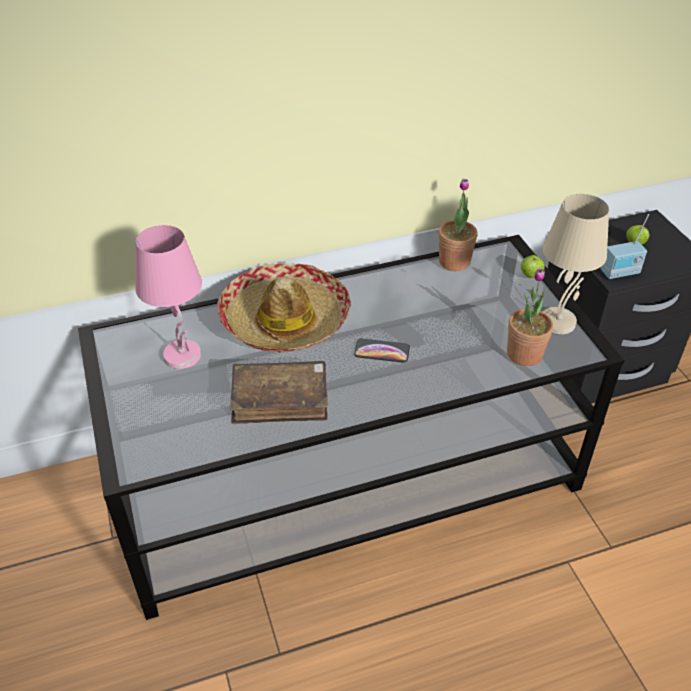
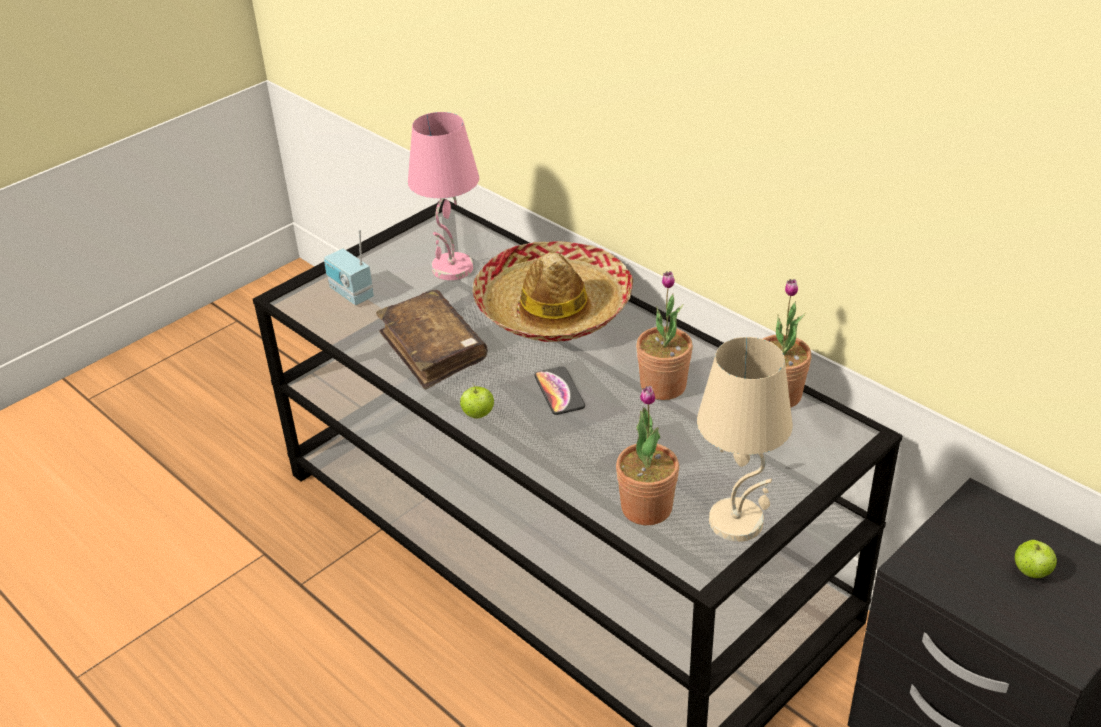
camera: 65 degrees right, 5 degrees down
apple [521,255,545,278] -> apple moved to [460,383,494,419]
radio [601,214,649,279] -> radio moved to [324,229,374,305]
none -> potted plant [636,271,693,400]

